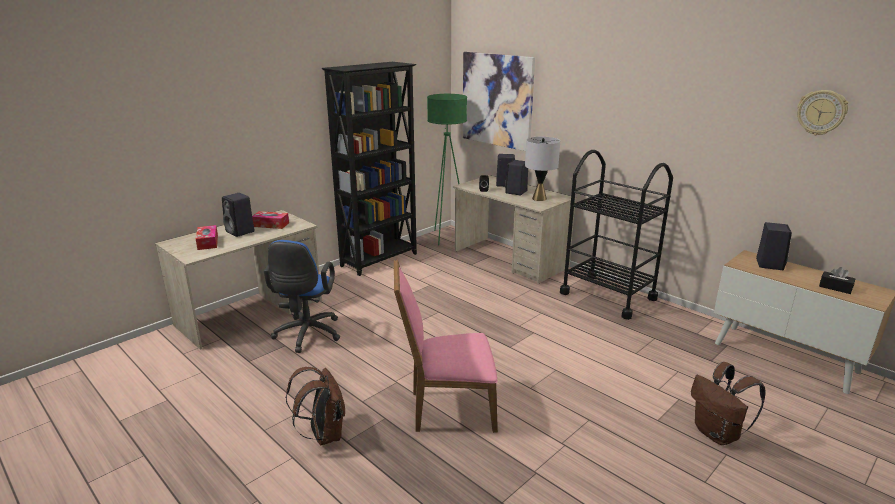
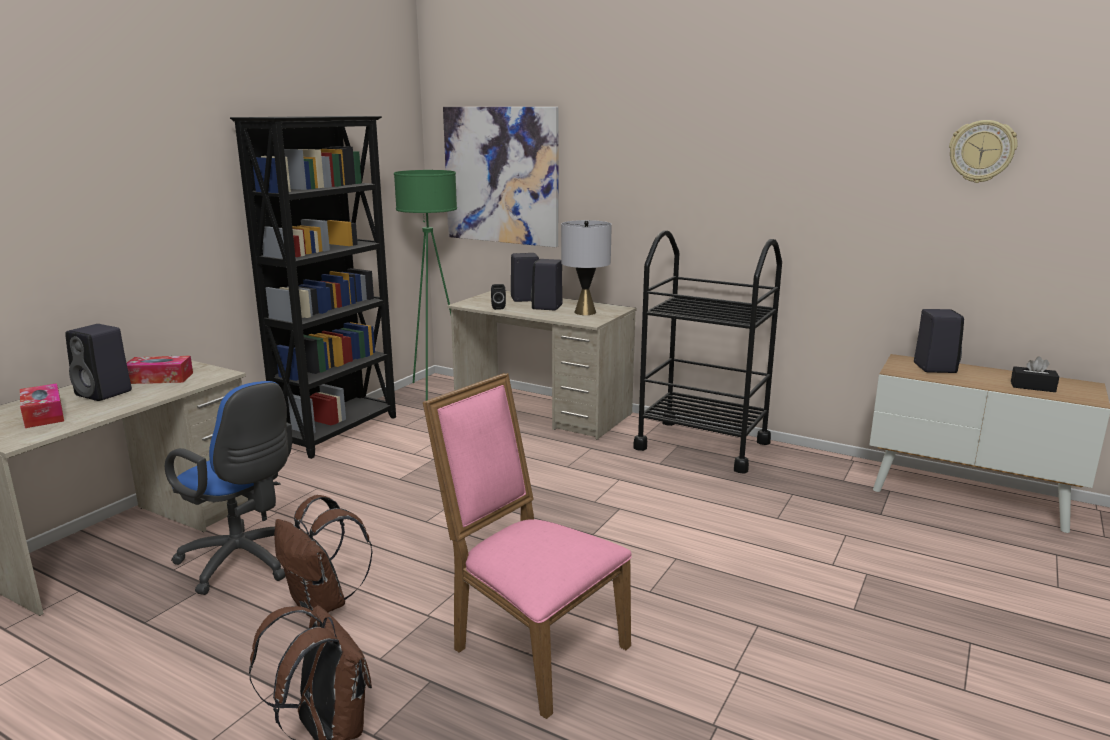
camera: 15 degrees left, 5 degrees down
blue office chair [264,240,340,353] -> blue office chair turned 45 degrees counterclockwise [165,381,292,595]
pink chair [394,259,498,433] -> pink chair turned 60 degrees clockwise [423,373,632,719]
brown backpack [691,362,766,445] -> brown backpack moved to [274,495,373,617]

